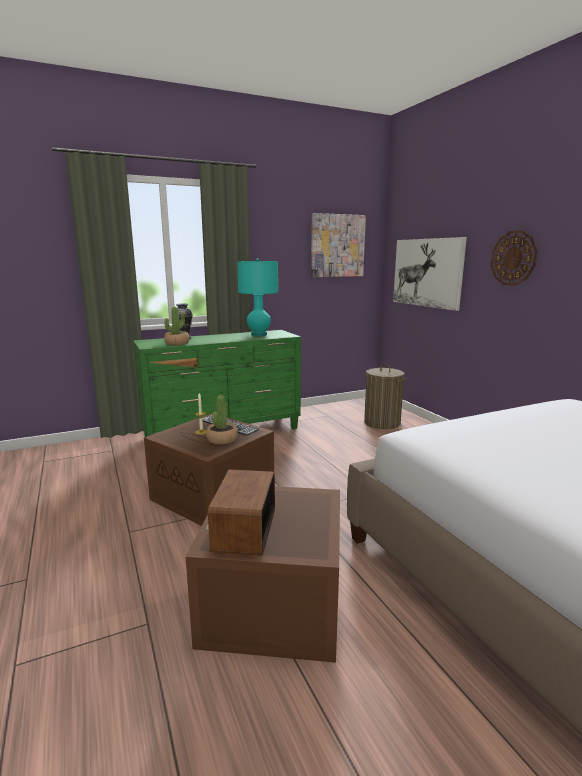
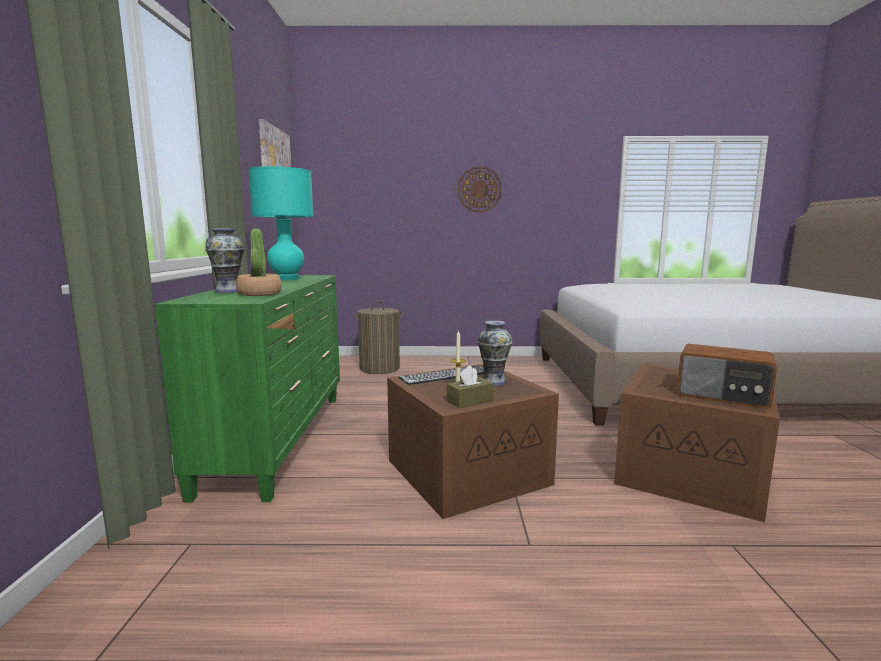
camera: 65 degrees left, 5 degrees down
potted plant [206,395,238,444] -> vase [478,320,513,386]
picture [393,237,467,311] -> none
none -> brown tissue box [447,365,494,408]

